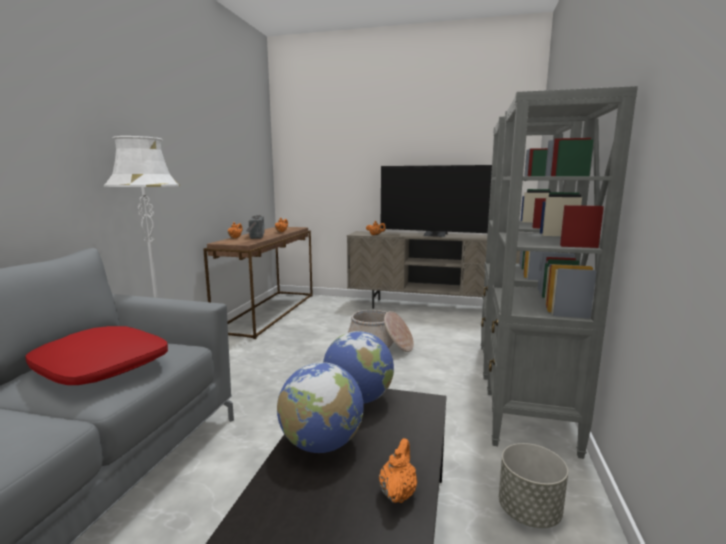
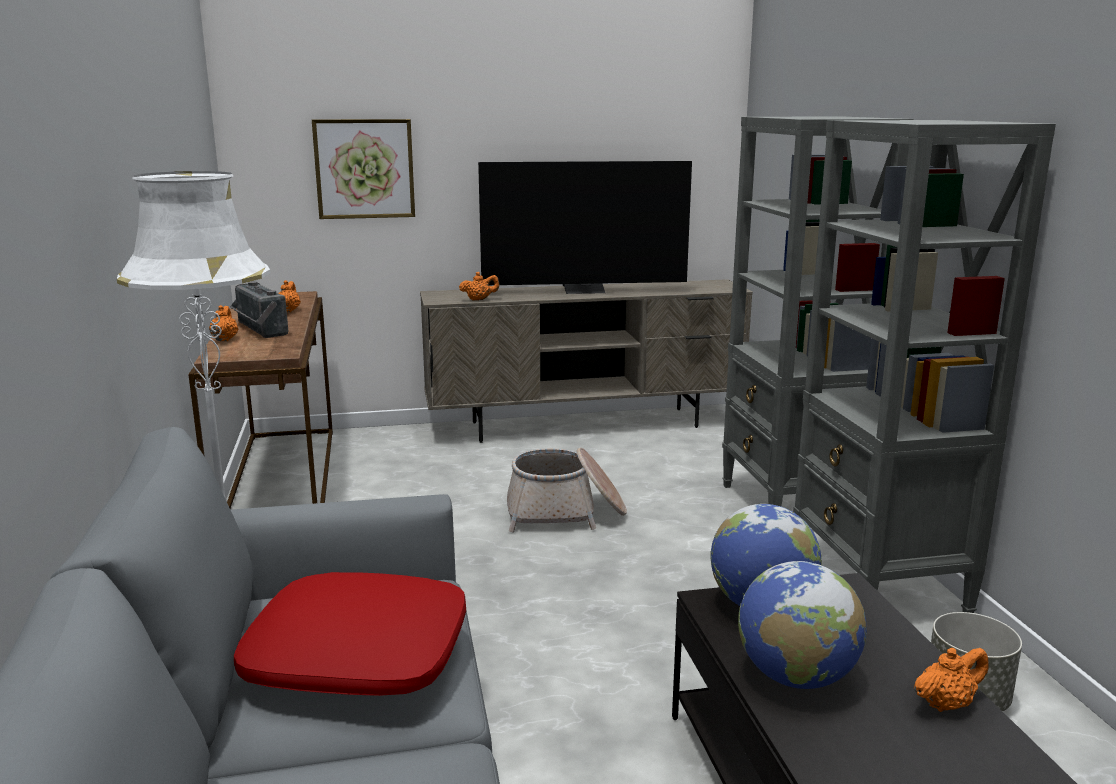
camera: 25 degrees left, 5 degrees up
orange teapot [379,438,418,503] -> orange teapot turned 75 degrees clockwise [914,648,989,712]
none -> picture [312,119,415,219]

